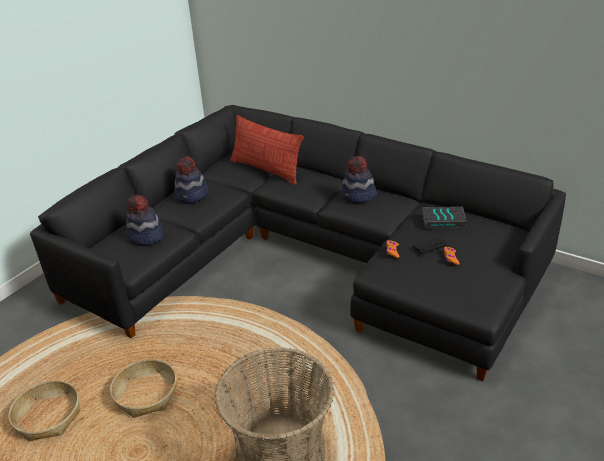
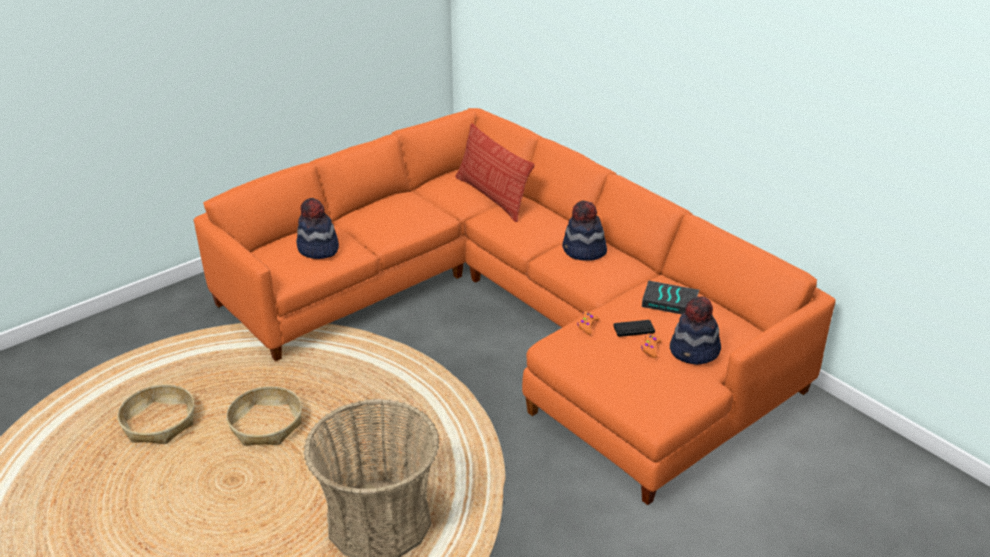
camera: 15 degrees right, 0 degrees up
black sofa [30,105,566,381] -> orange sofa [194,108,836,505]
hat [174,156,209,203] -> hat moved to [670,296,721,365]

